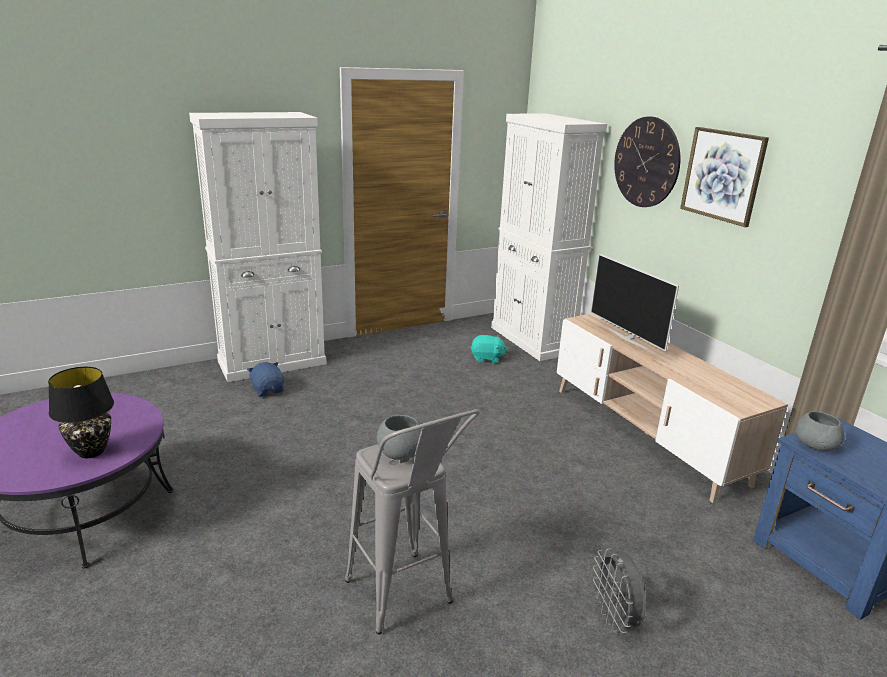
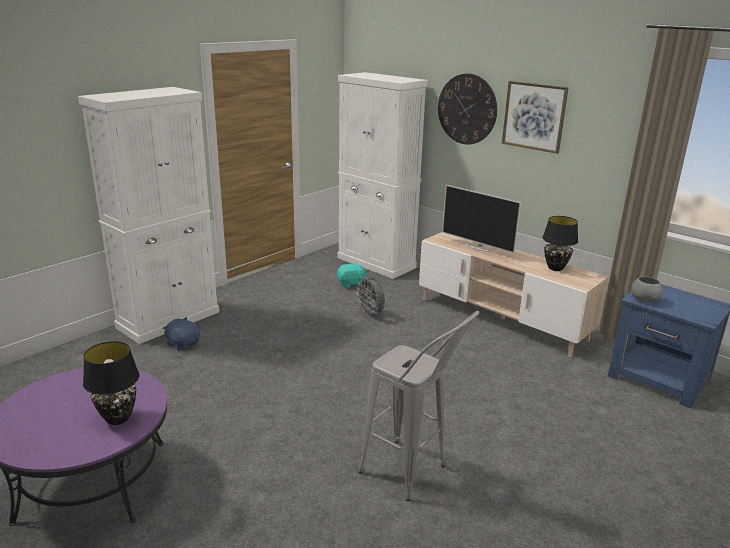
camera: 20 degrees left, 0 degrees up
grey bowl [377,415,422,460] -> none
grey fan [593,548,645,633] -> grey fan moved to [356,277,385,318]
none -> black table lamp [542,216,578,271]

